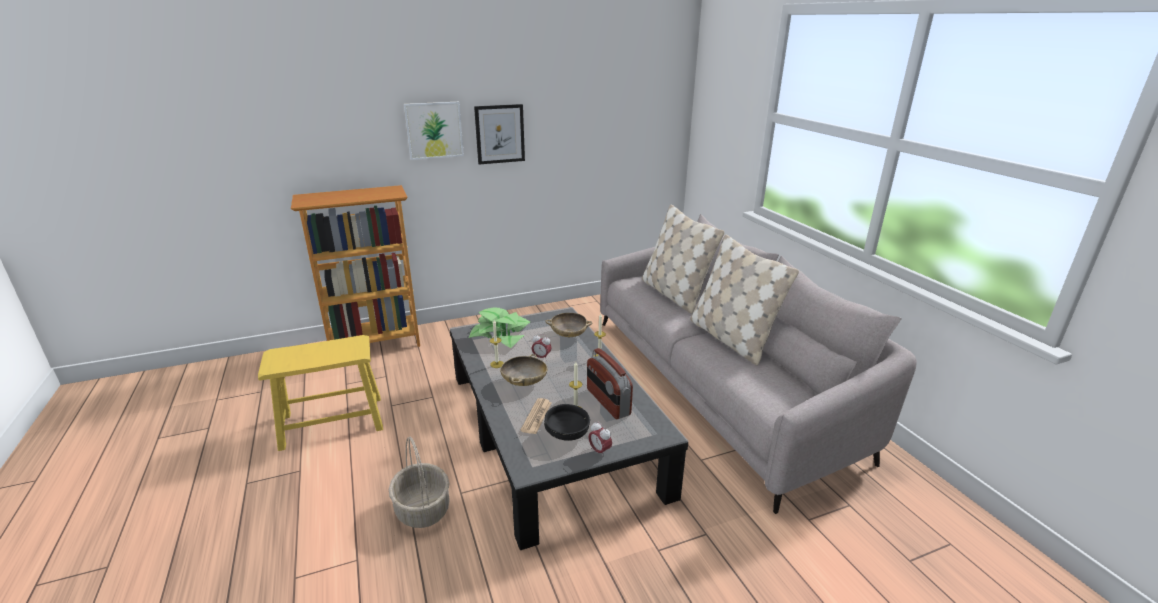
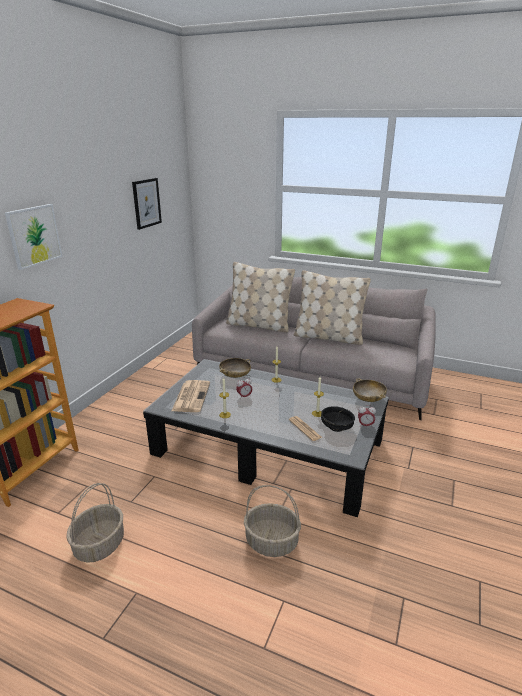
camera: 45 degrees left, 0 degrees up
yellow stool [258,335,383,451] -> basket [66,483,124,563]
potted plant [469,308,531,348] -> newspaper [172,380,210,412]
picture [474,104,525,165] -> picture moved to [132,178,162,230]
beige bowl [500,354,547,386] -> beige bowl moved to [353,378,387,402]
radio [587,348,633,419] -> none

